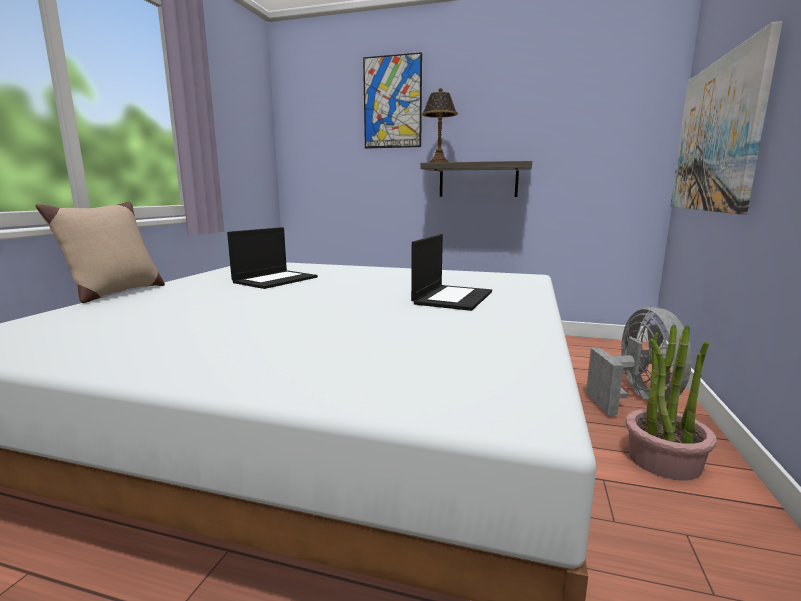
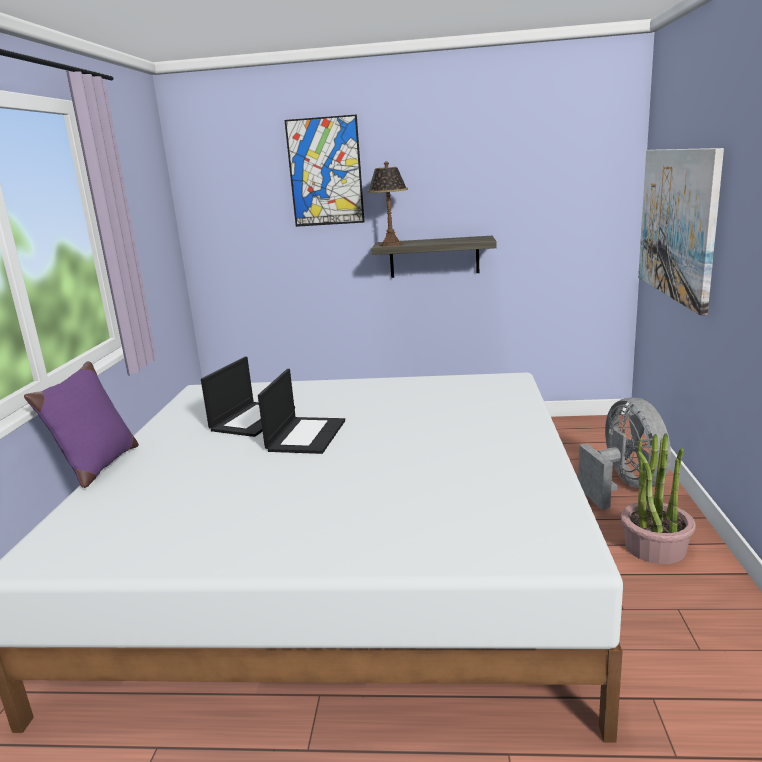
camera: 10 degrees left, 5 degrees up
beige pillow [35,201,165,303] -> purple pillow [24,361,139,488]
laptop [411,234,492,311] -> laptop moved to [258,369,345,454]

